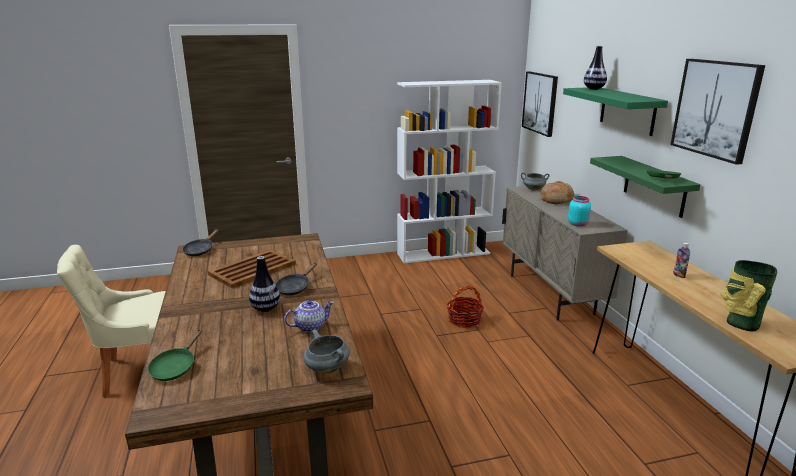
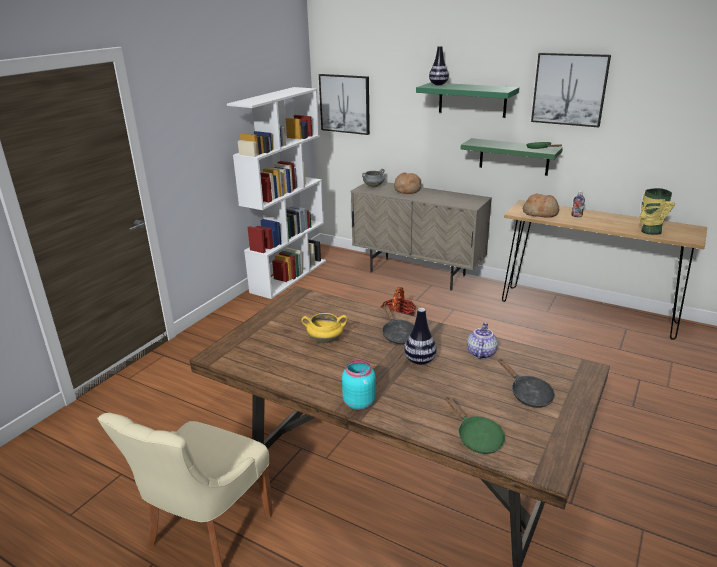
camera: 45 degrees left, 5 degrees up
black frying pan [183,229,219,256] -> black frying pan moved to [498,358,555,408]
brown tray [208,250,296,288] -> yellow cooking pot [301,313,348,343]
grey cooking pot [304,329,350,373] -> none
turquoise jar [568,196,591,227] -> turquoise jar moved to [342,360,376,410]
none -> bread [523,193,559,218]

